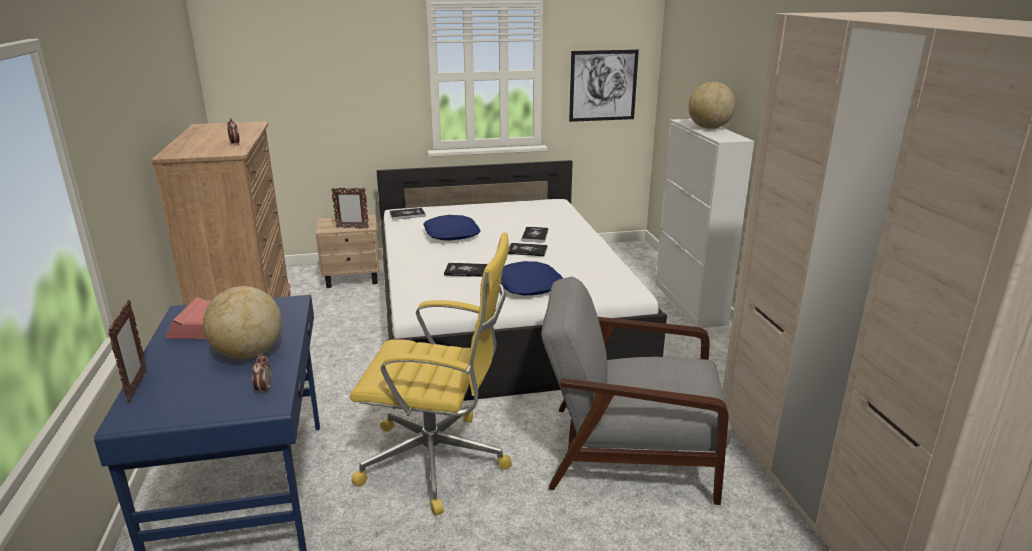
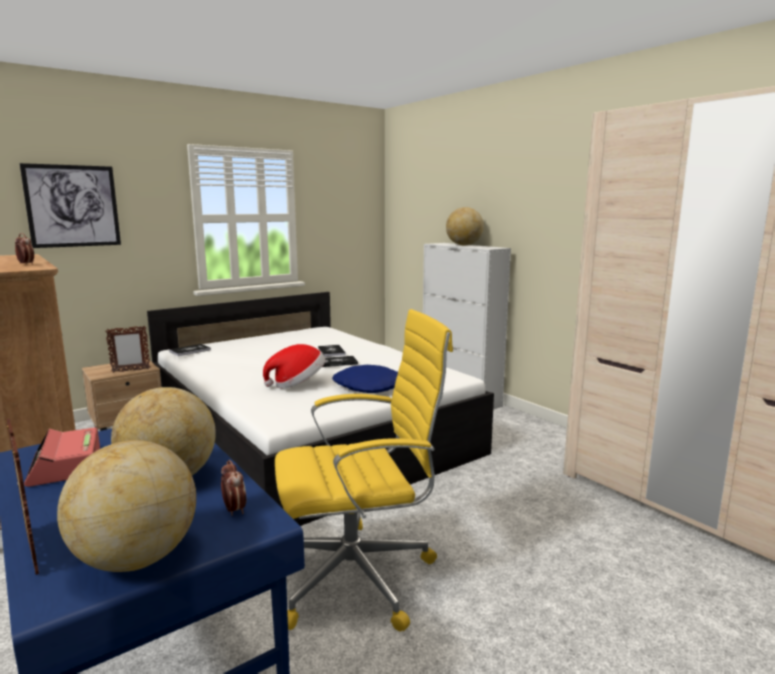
camera: 25 degrees left, 10 degrees down
blue pillow [423,215,481,240] -> none
book [444,263,488,277] -> hat [263,344,325,388]
grey armchair [541,277,732,505] -> none
picture [569,50,639,122] -> picture moved to [20,163,121,248]
none -> globe [57,440,196,572]

